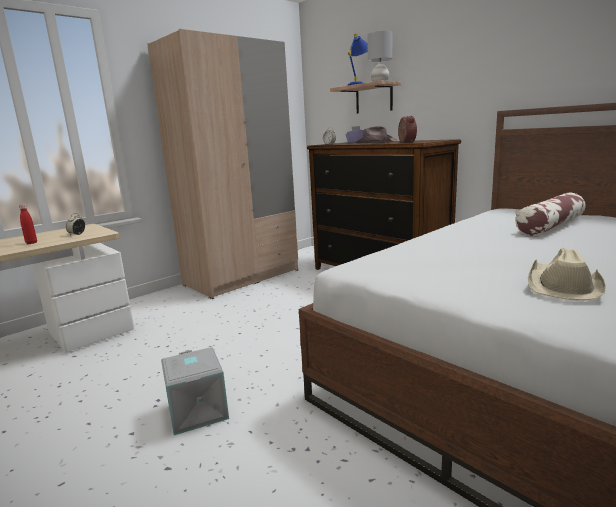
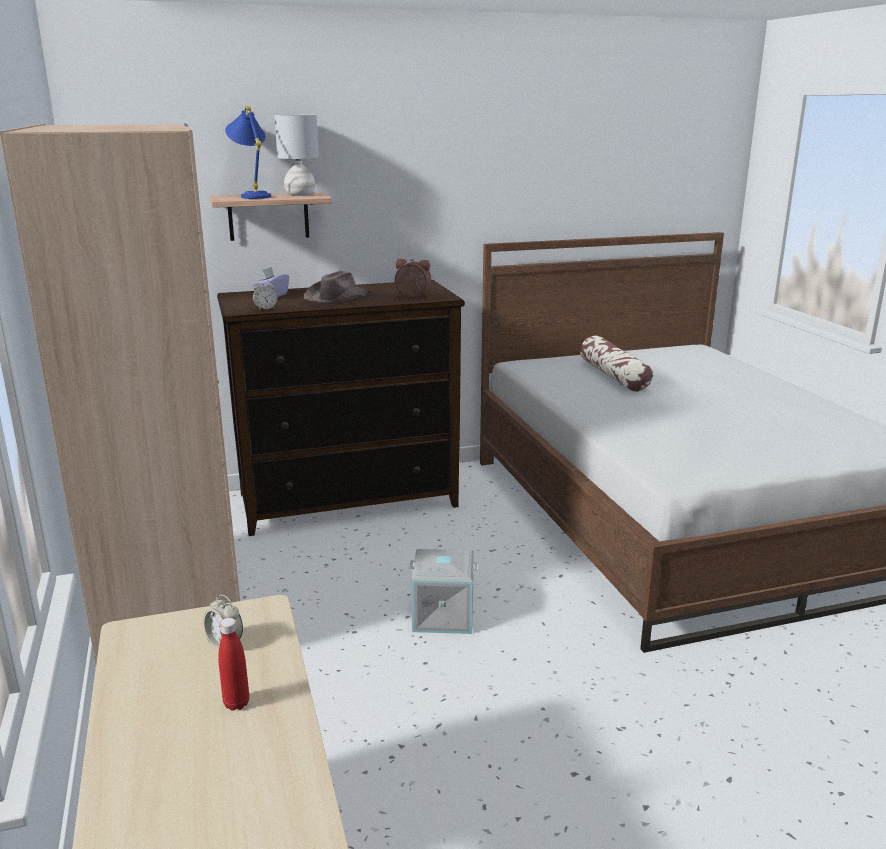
camera: 65 degrees left, 5 degrees up
grey storage box [161,347,229,435] -> grey storage box moved to [409,549,477,634]
beige hat [528,248,606,301] -> none

